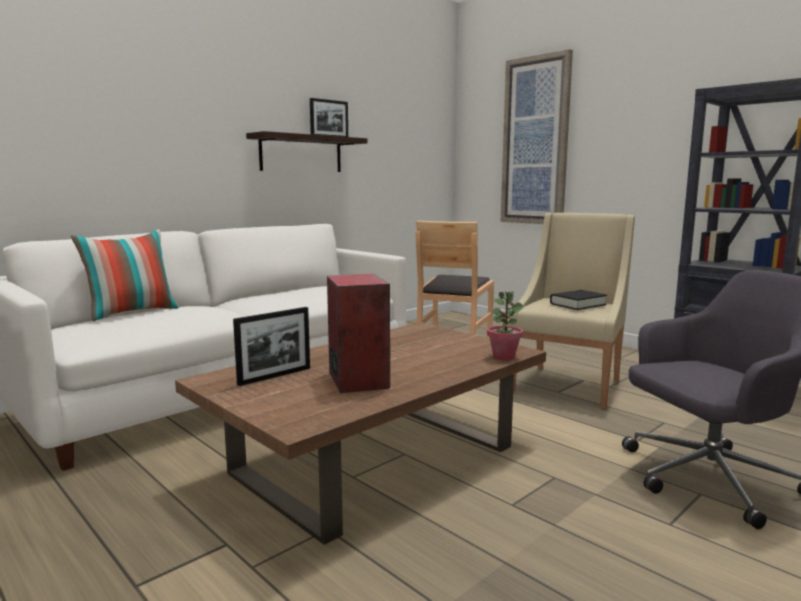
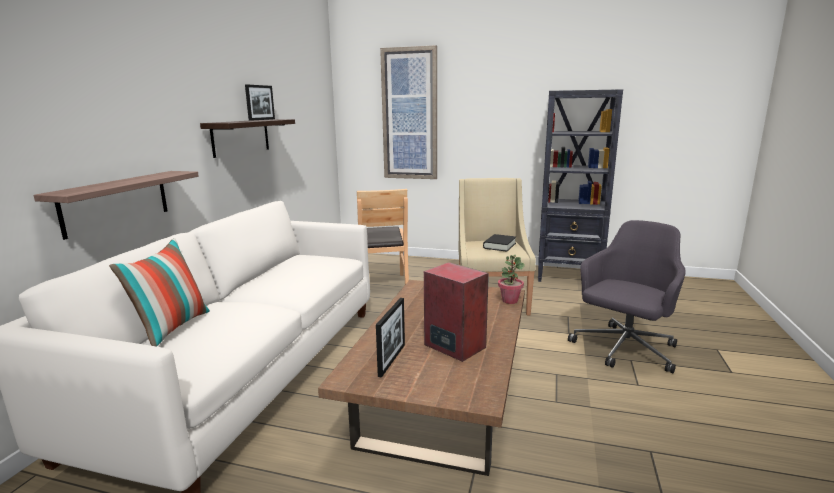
camera: 30 degrees left, 5 degrees up
none -> shelf [34,171,199,240]

